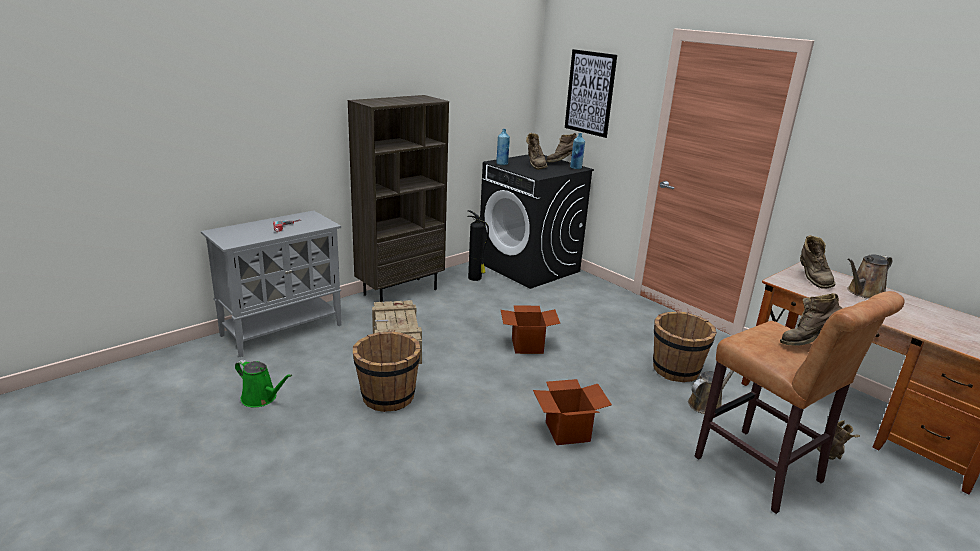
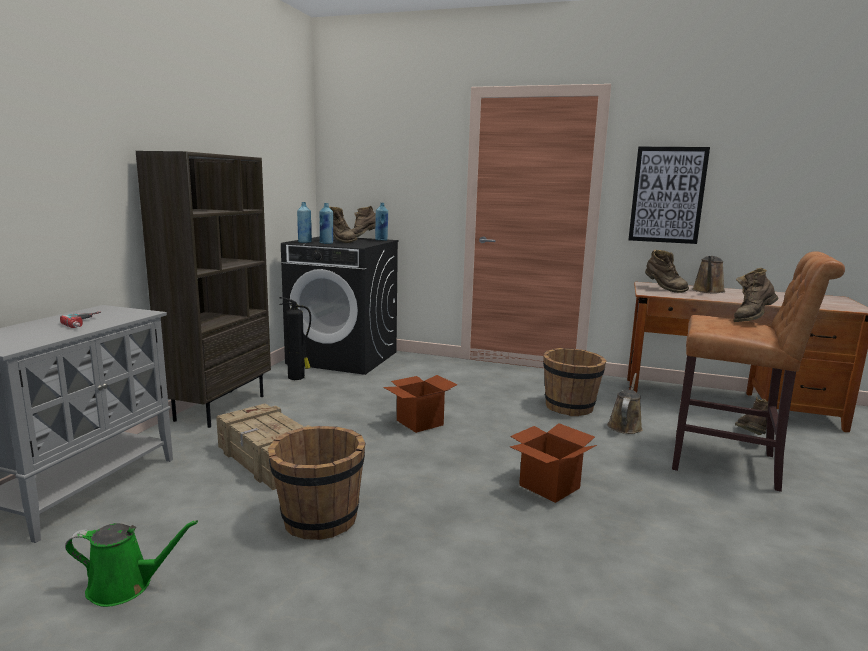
camera: 30 degrees left, 10 degrees down
picture [565,49,617,138] -> picture moved to [628,147,710,244]
none -> blue bottle [319,203,333,244]

